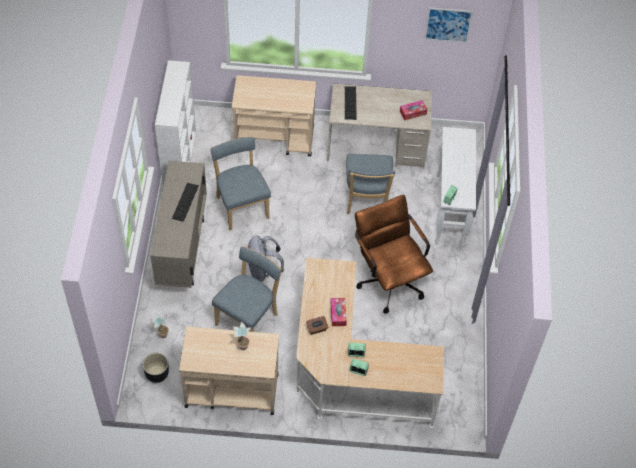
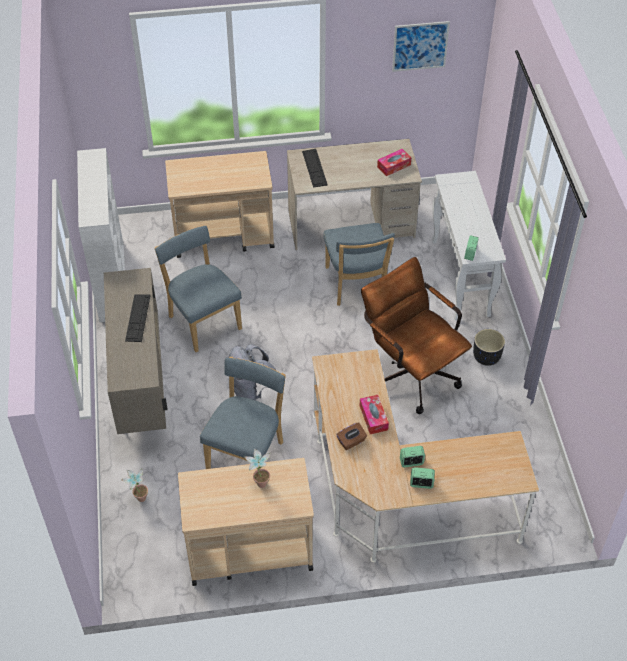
camera: 10 degrees left, 5 degrees down
black planter [143,353,169,383] -> black planter moved to [473,329,505,366]

